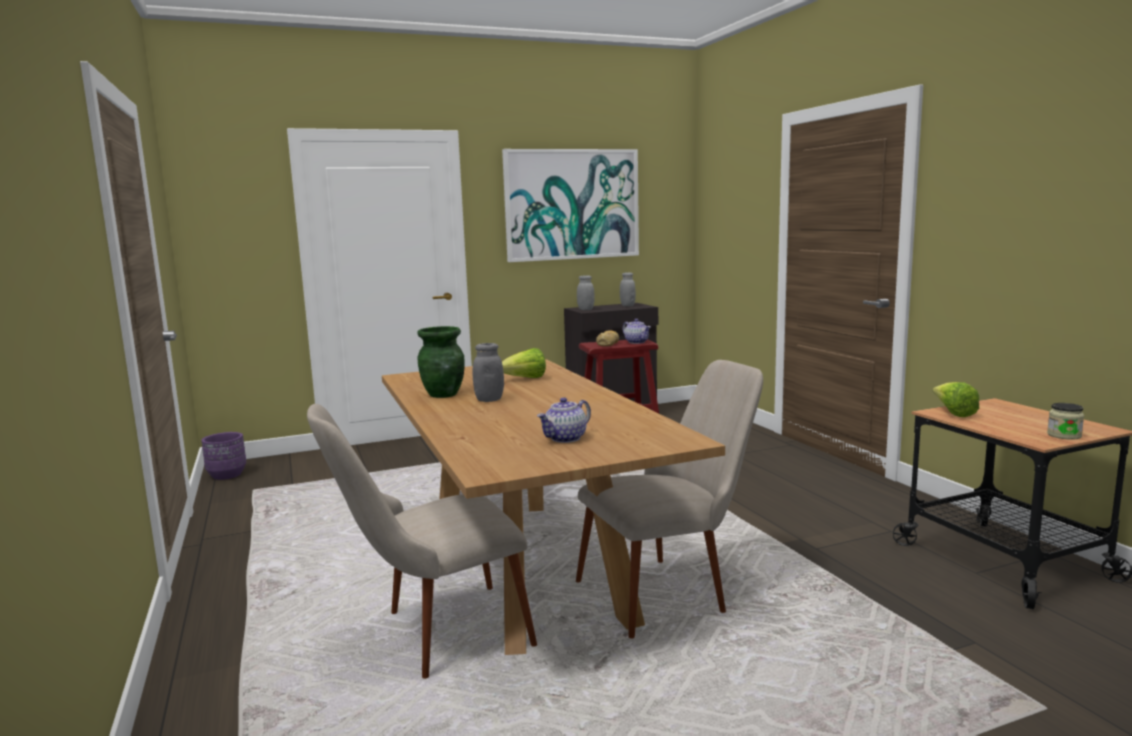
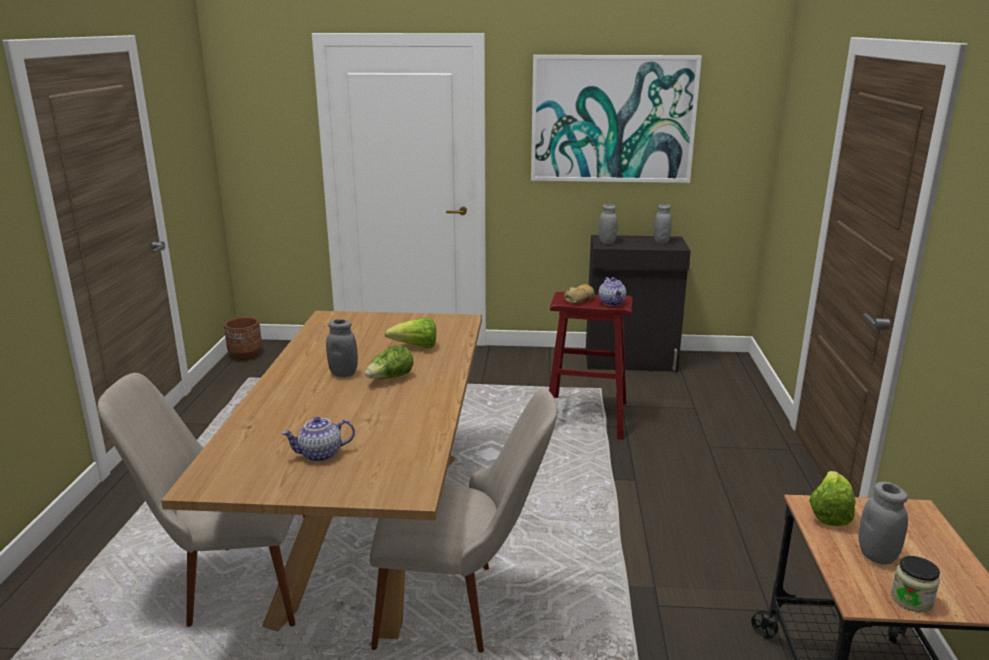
camera: 25 degrees right, 10 degrees up
purple planter [201,432,246,480] -> brown planter [224,317,262,360]
green vase [417,326,465,398] -> none
none -> lettuce [365,345,413,379]
none -> grey jar [858,482,908,565]

